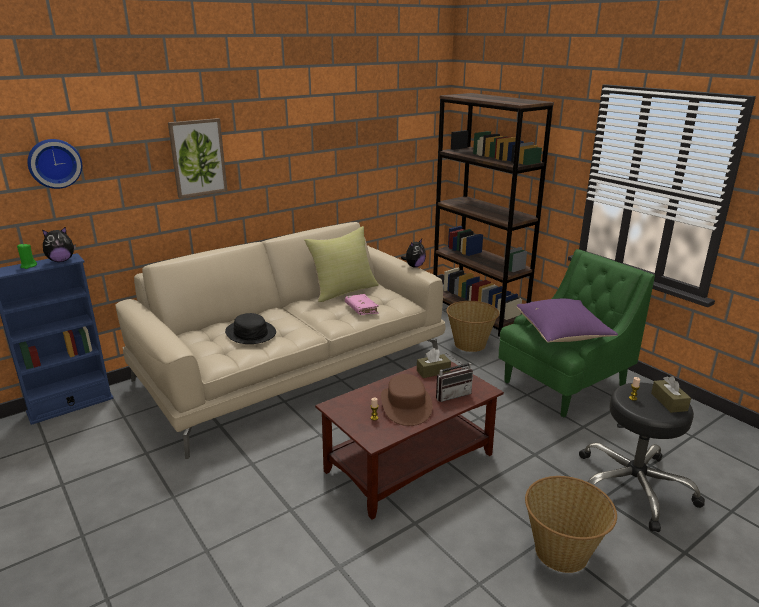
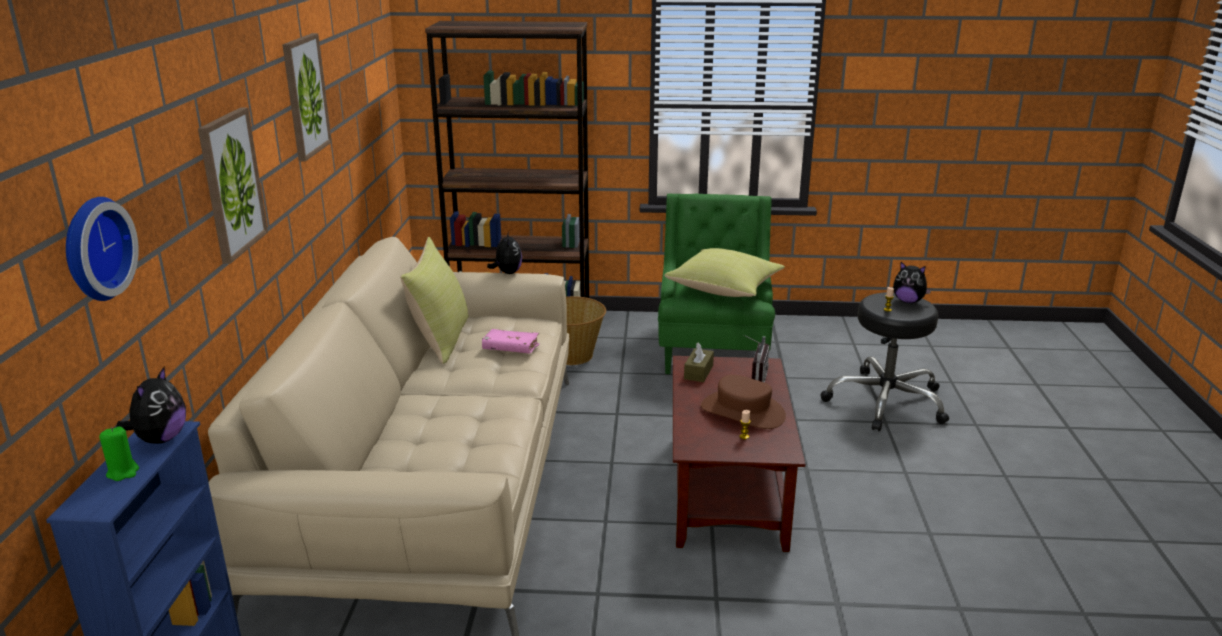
camera: 50 degrees left, 0 degrees up
black hat [225,313,276,344] -> none
purple pillow [517,298,618,342] -> yellow pillow [664,248,785,297]
basket [525,476,617,573] -> none
brown tissue box [651,376,691,413] -> plush toy [893,262,931,303]
none -> picture [283,33,332,162]

